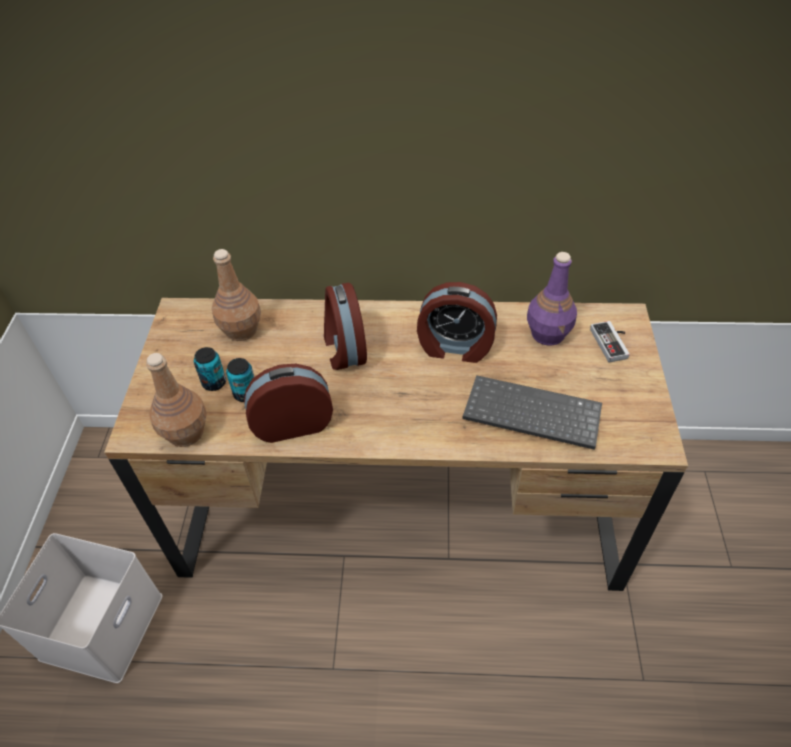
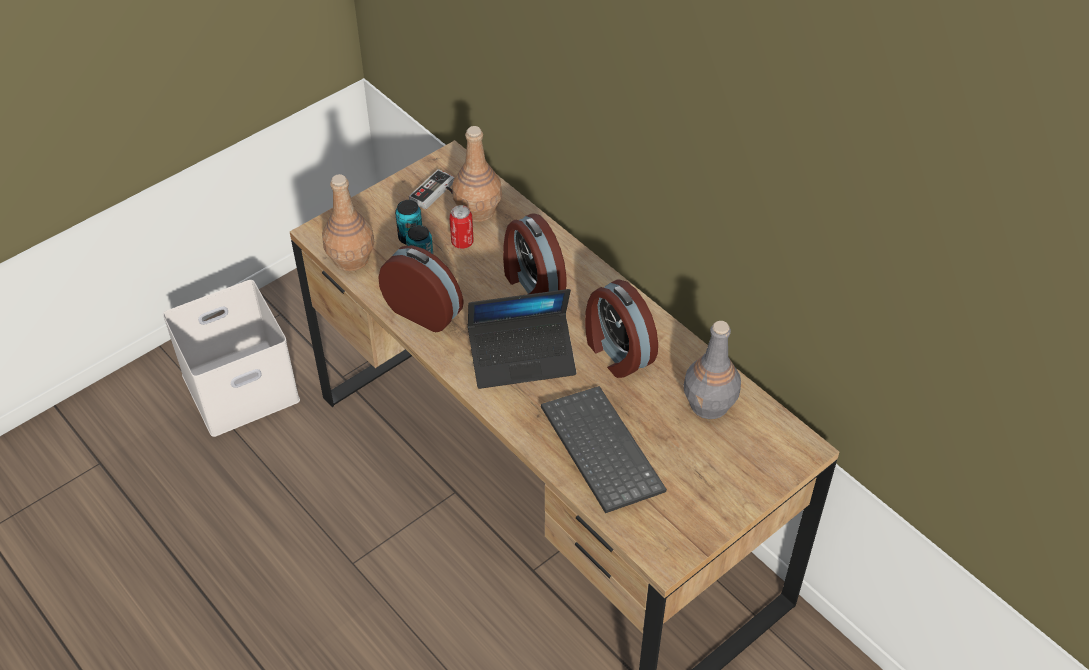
camera: 45 degrees right, 0 degrees up
alarm clock [324,283,367,370] -> alarm clock turned 60 degrees counterclockwise [503,213,566,294]
purple bottle [527,252,577,346] -> grey bottle [683,321,741,419]
game controller [590,321,630,363] -> game controller moved to [409,169,454,209]
none -> can [449,205,474,249]
none -> laptop [468,289,576,389]

